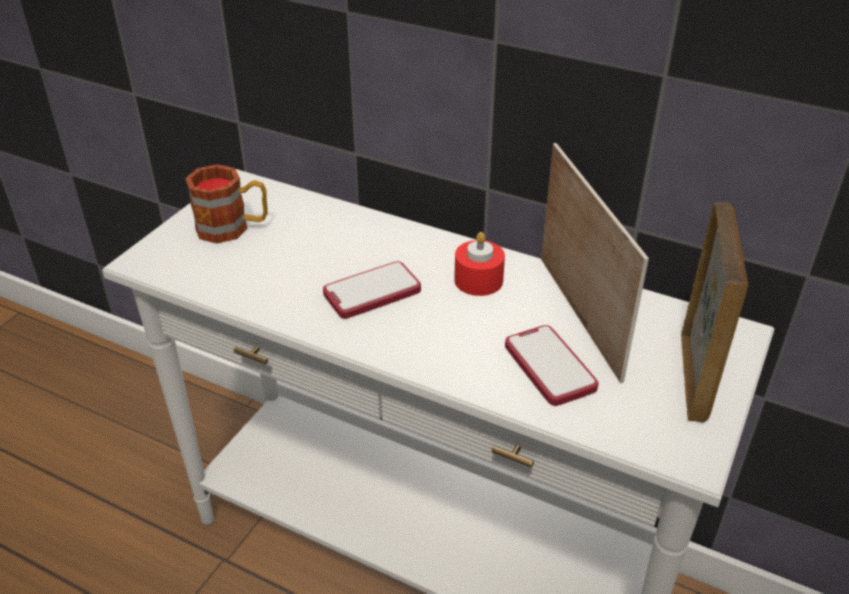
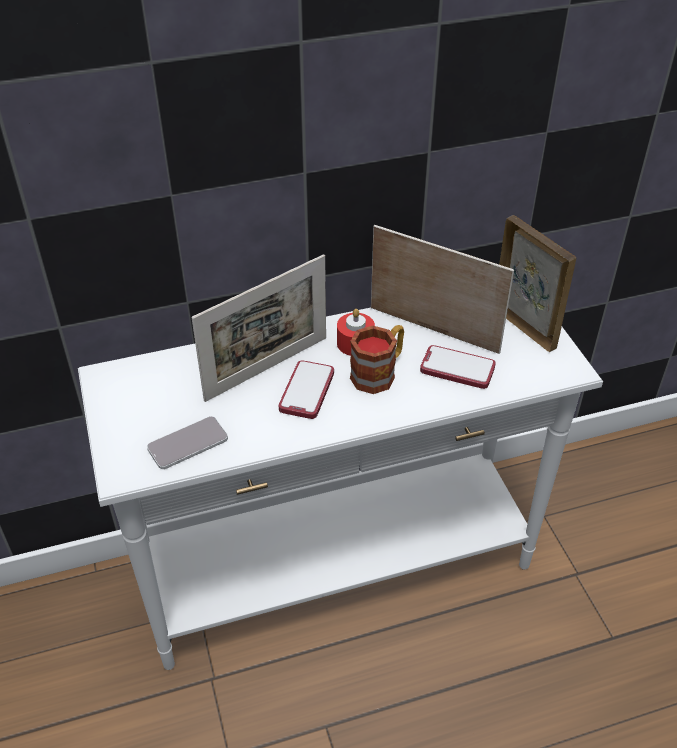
camera: 45 degrees left, 5 degrees up
mug [185,164,268,244] -> mug moved to [350,325,404,394]
none -> phone [147,416,228,469]
none -> picture frame [191,254,326,402]

